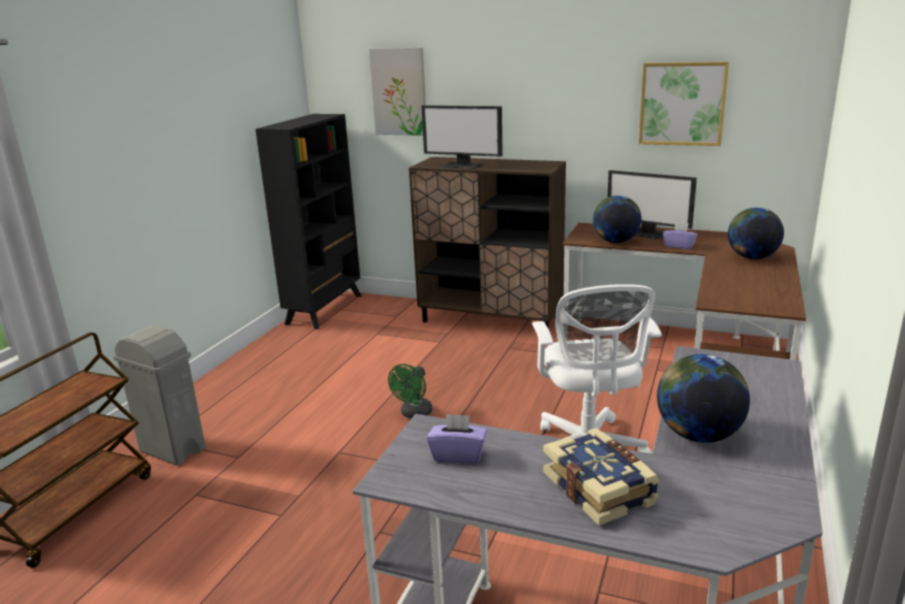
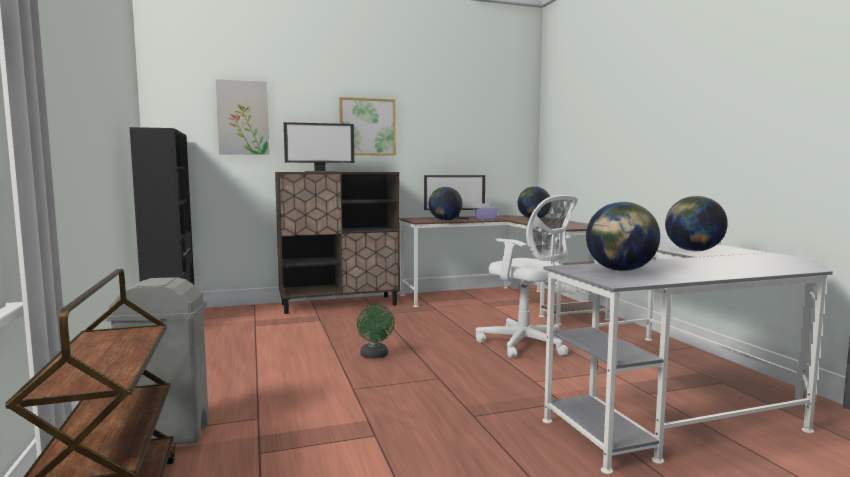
camera: 40 degrees left, 15 degrees down
purple tissue box [427,414,487,464] -> globe [586,202,660,271]
book [543,428,660,526] -> none
picture [639,62,729,146] -> picture moved to [339,97,396,156]

